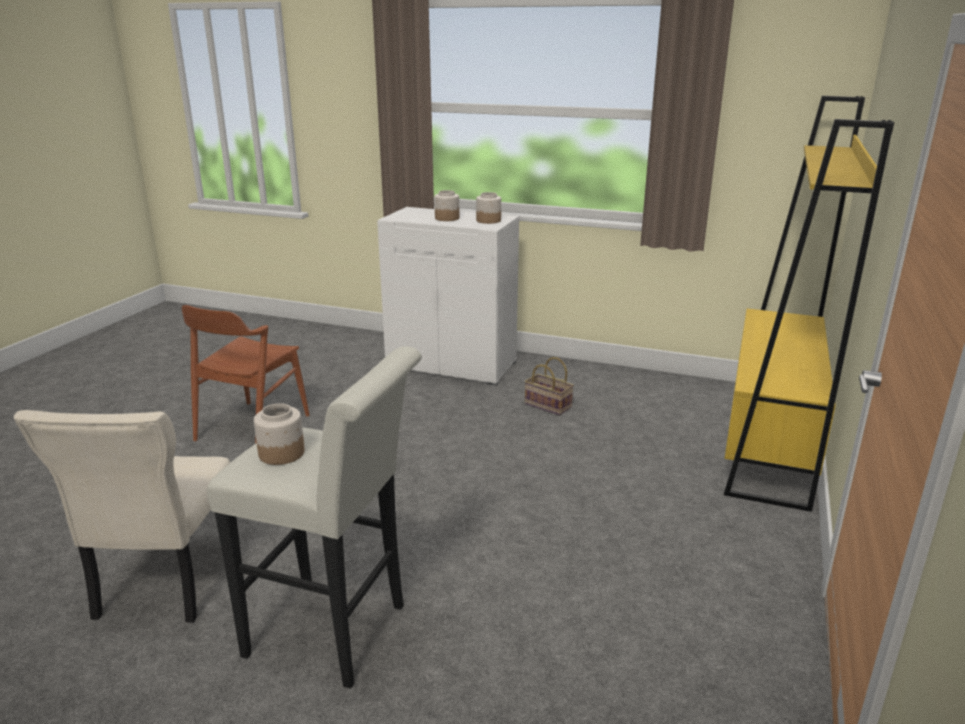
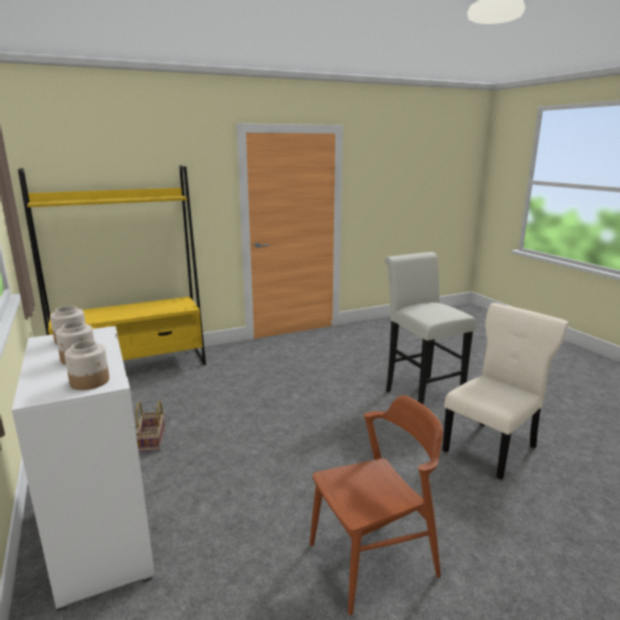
camera: 135 degrees left, 5 degrees down
jar [254,403,305,465] -> jar moved to [65,341,109,390]

